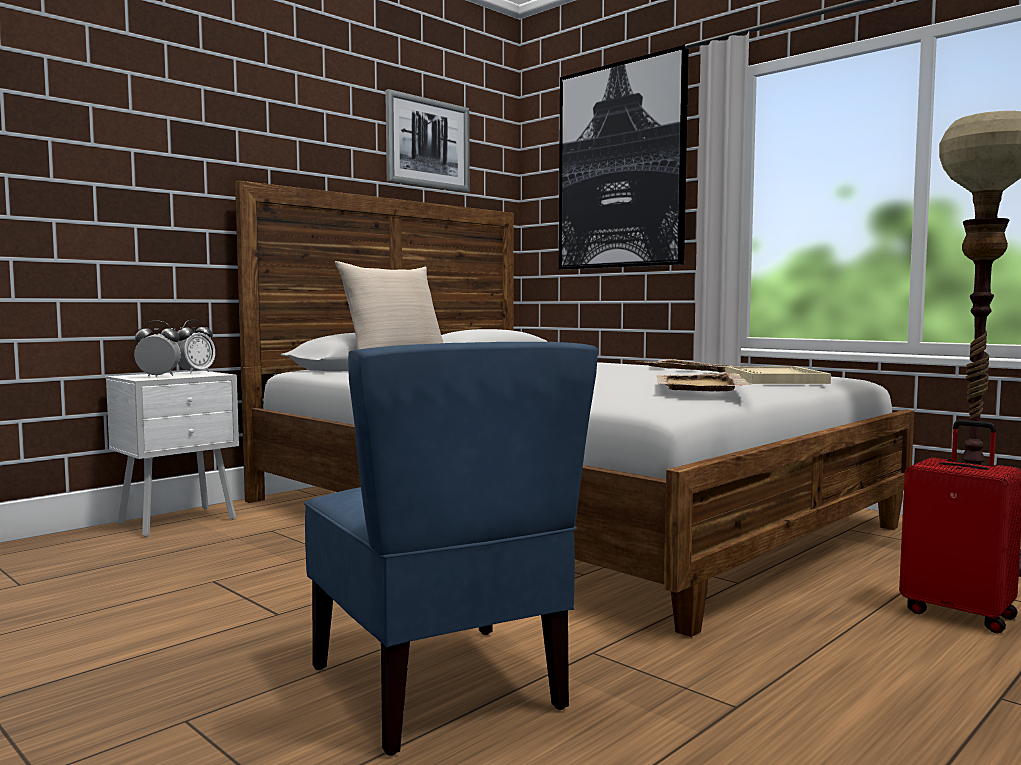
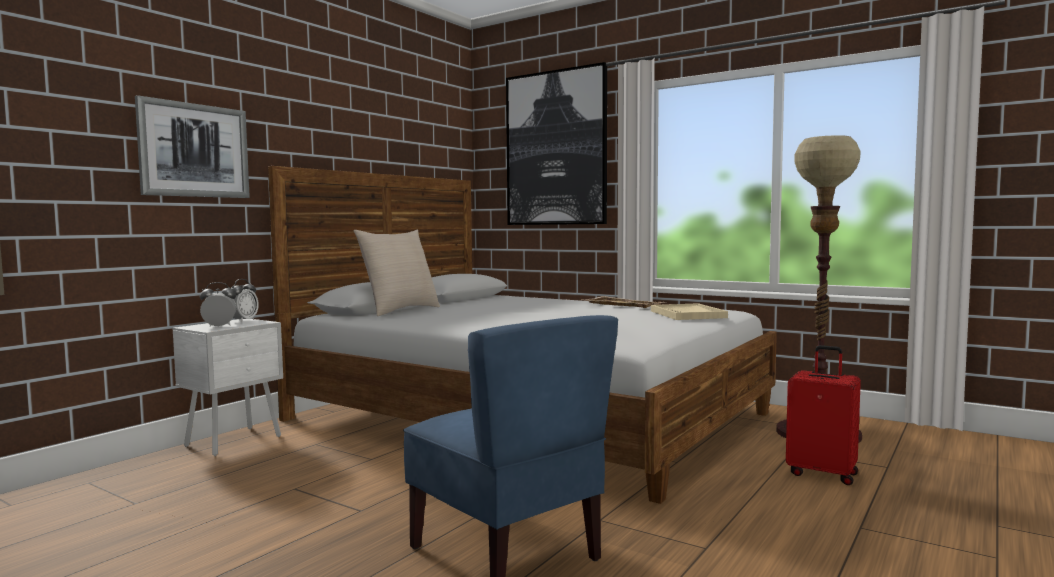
camera: 10 degrees left, 0 degrees up
picture [385,89,470,192] -> picture moved to [135,95,250,198]
beige tray [655,372,751,391] -> none

